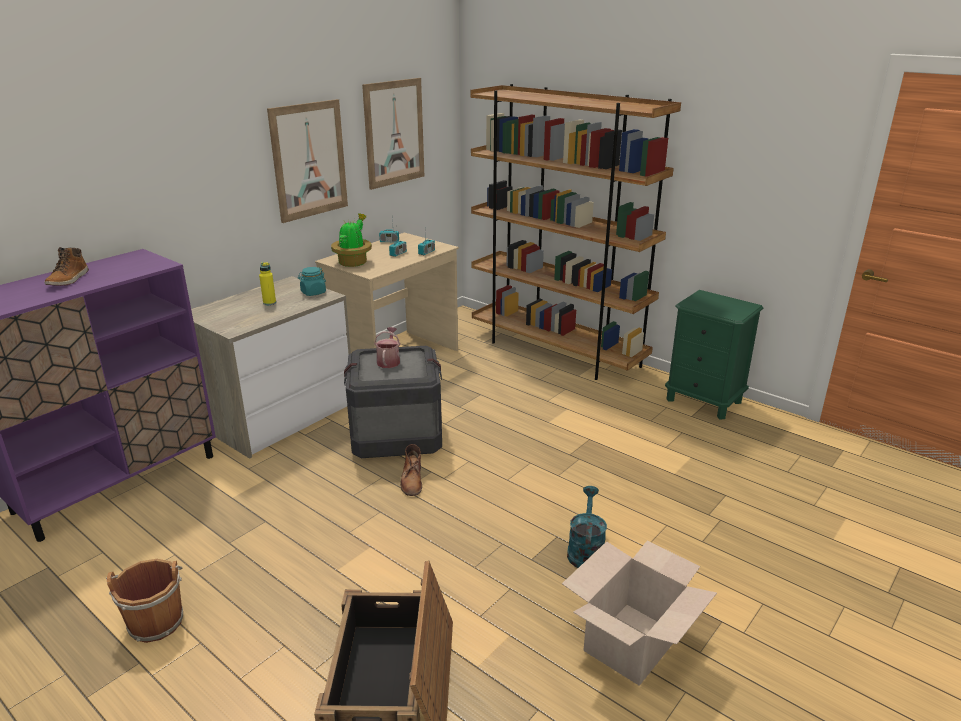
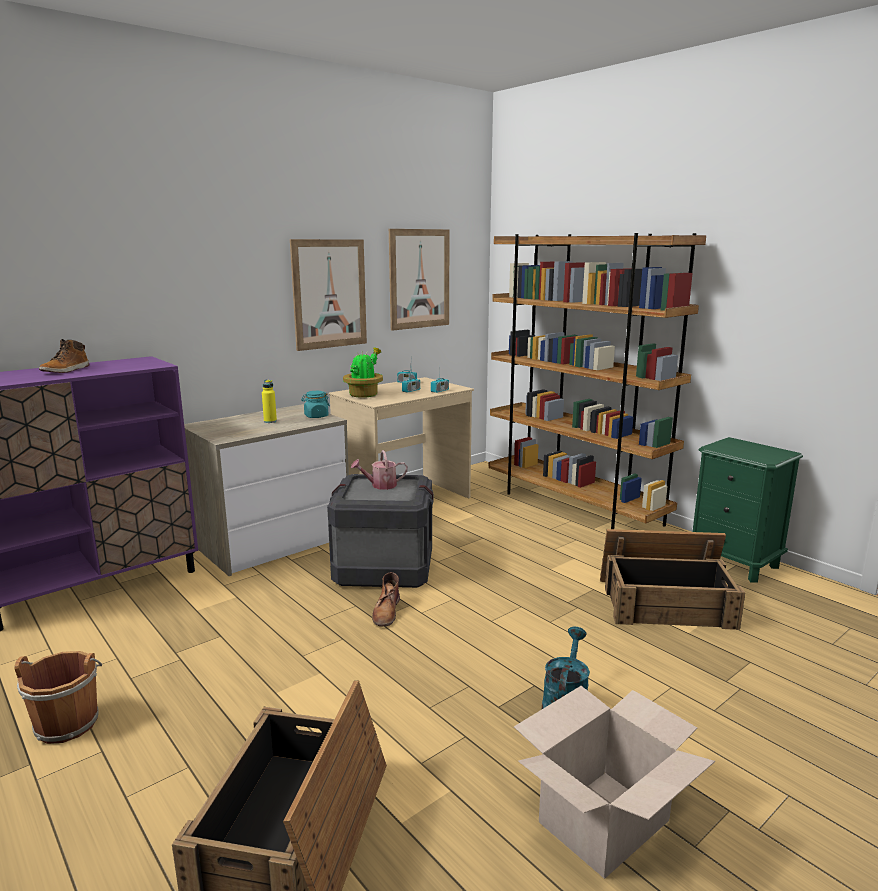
camera: 10 degrees right, 10 degrees down
watering can [374,327,400,368] -> watering can turned 120 degrees counterclockwise [351,450,408,490]
none -> crate [600,529,745,630]

